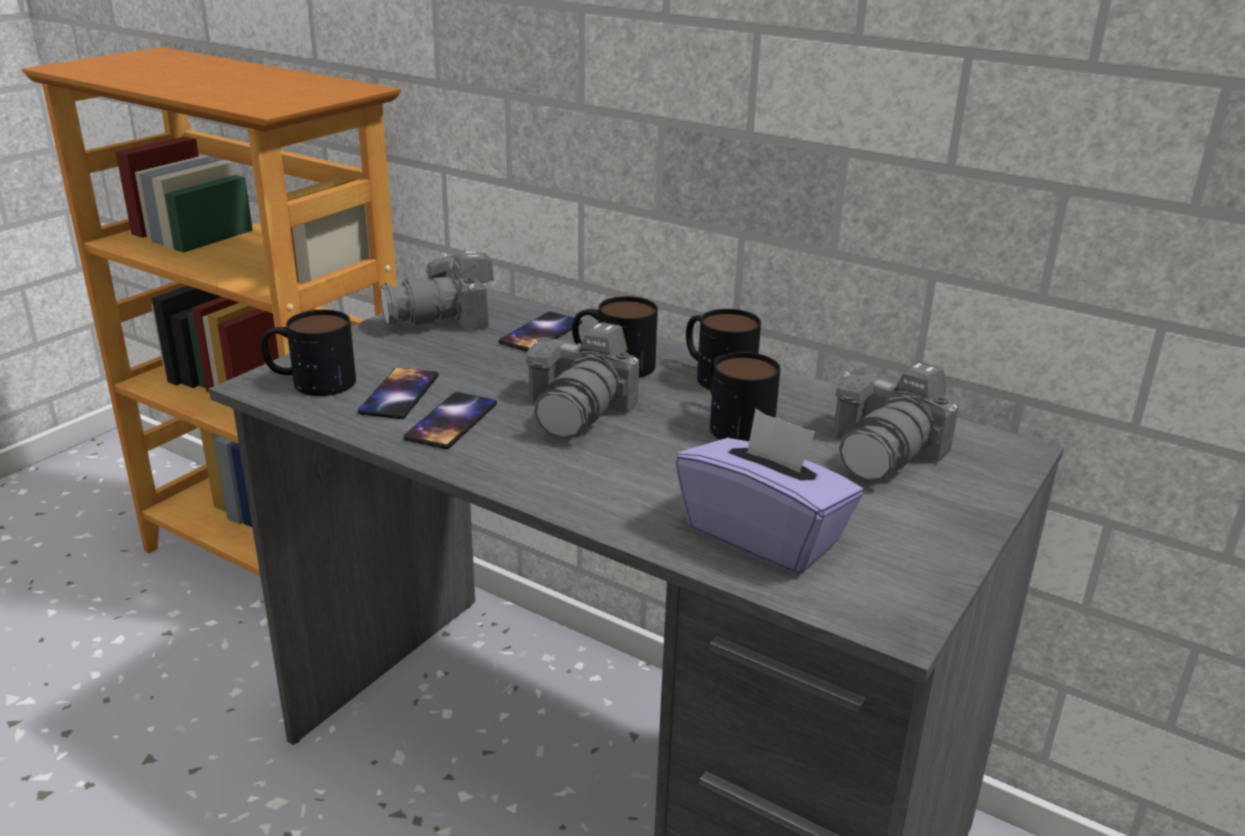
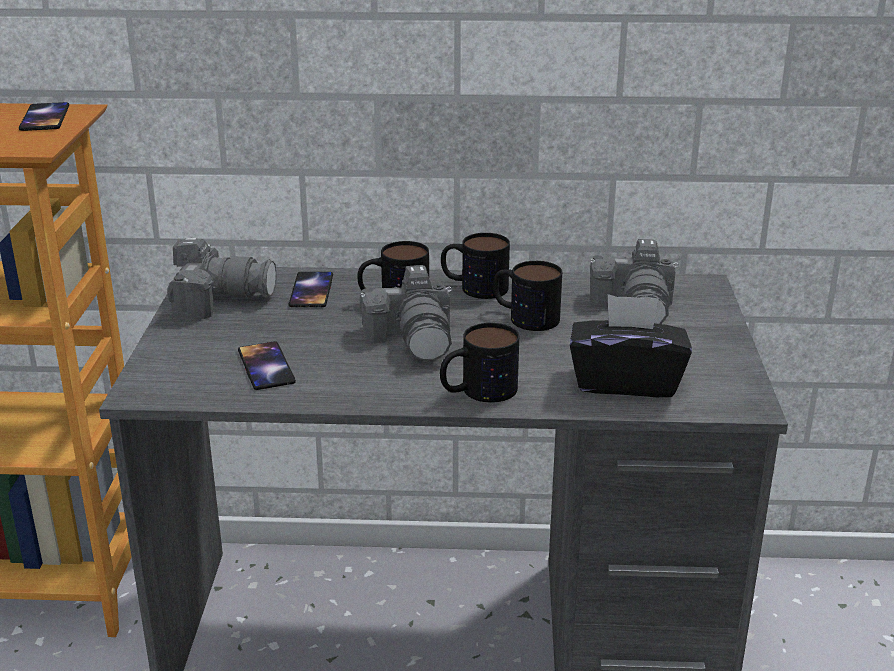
camera: 30 degrees left, 0 degrees up
mug [261,310,356,396] -> mug moved to [440,323,519,403]
camera [380,252,494,330] -> camera turned 120 degrees counterclockwise [167,238,277,319]
phone [403,392,497,449] -> phone moved to [19,102,69,131]
purple tissue box [676,409,863,575] -> black tissue box [570,294,692,397]

